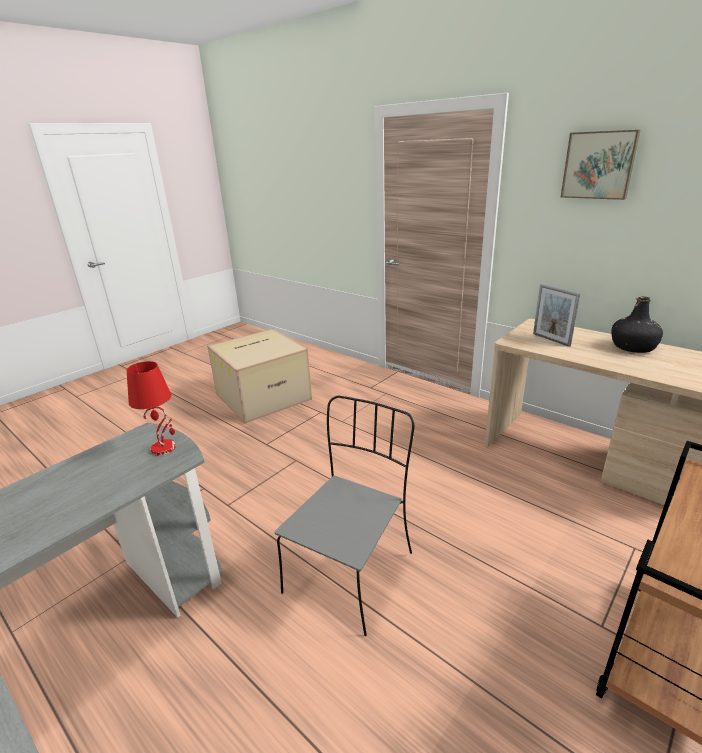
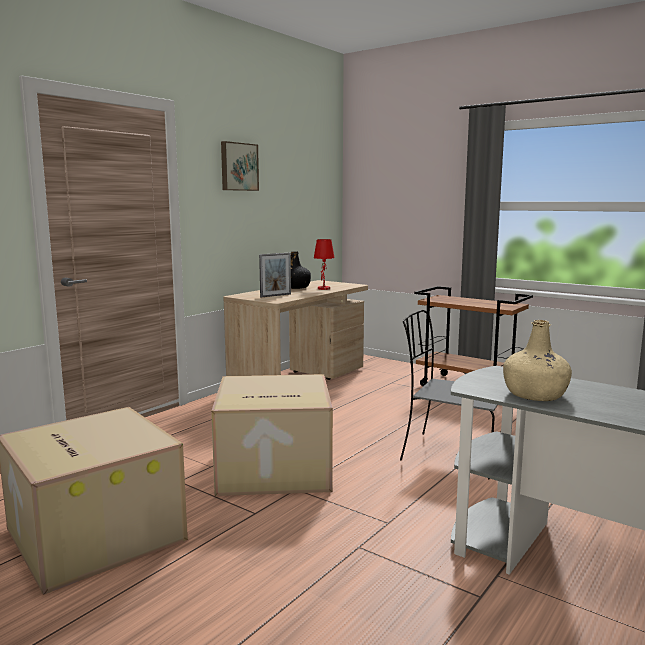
camera: 95 degrees left, 15 degrees down
red table lamp [126,361,176,456] -> red table lamp moved to [314,239,335,290]
none -> cardboard box [211,374,333,496]
none -> beige bottle [503,320,572,401]

